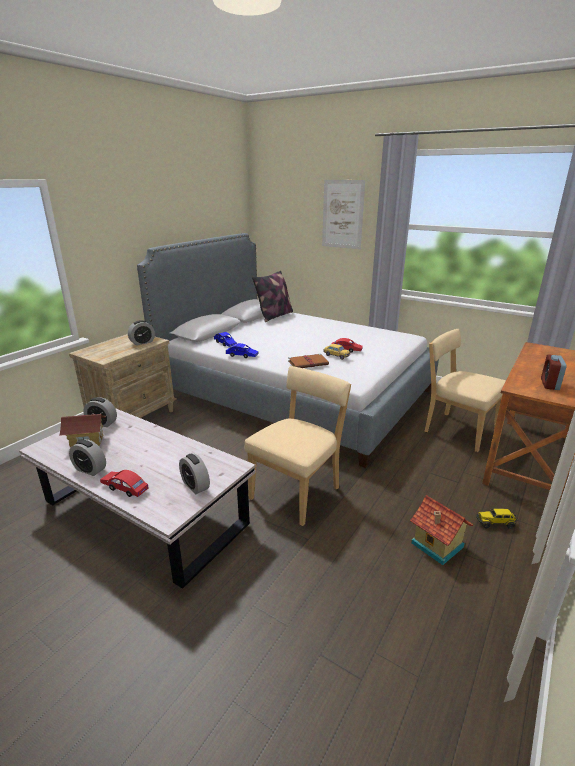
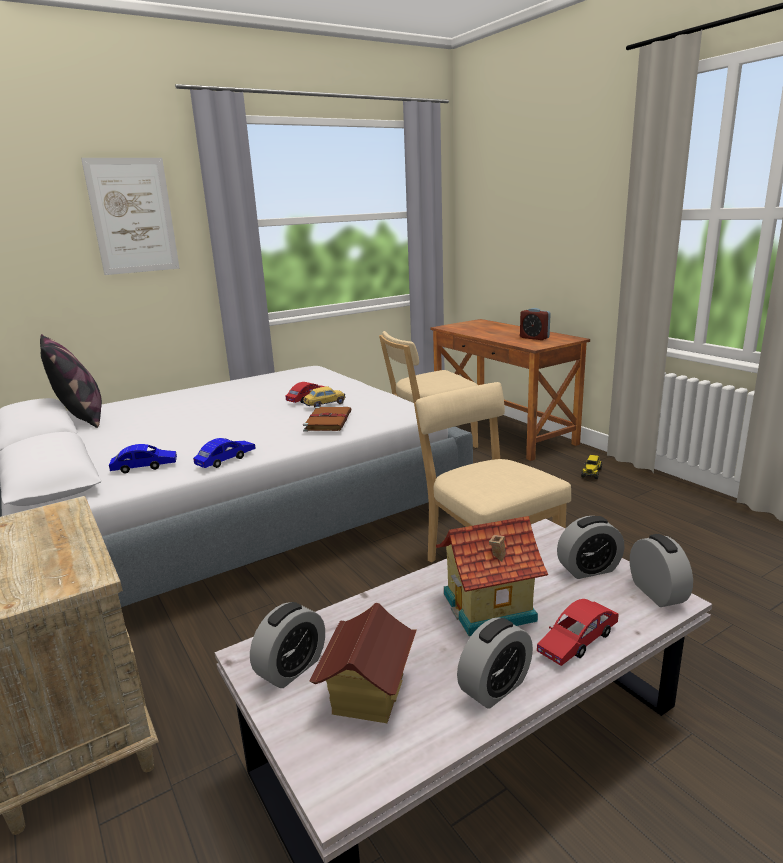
camera: 65 degrees left, 5 degrees down
alarm clock [128,320,155,346] -> alarm clock moved to [630,534,693,607]
toy house [410,495,474,565] -> toy house moved to [436,516,548,636]

